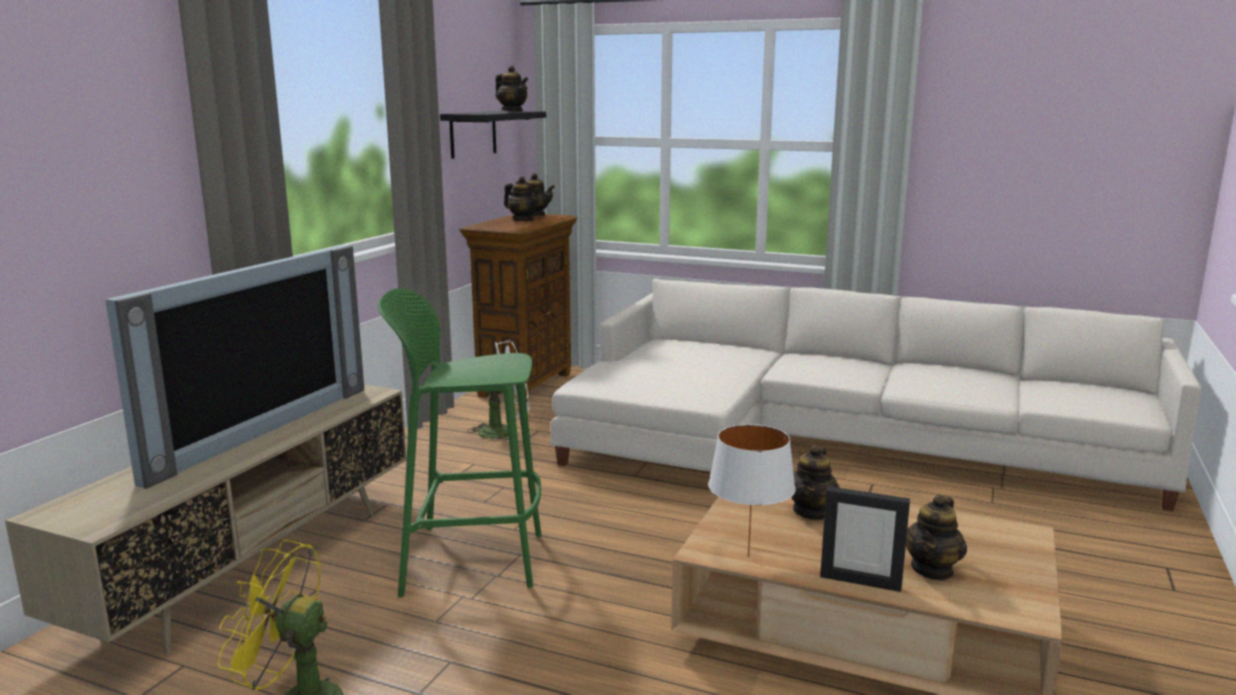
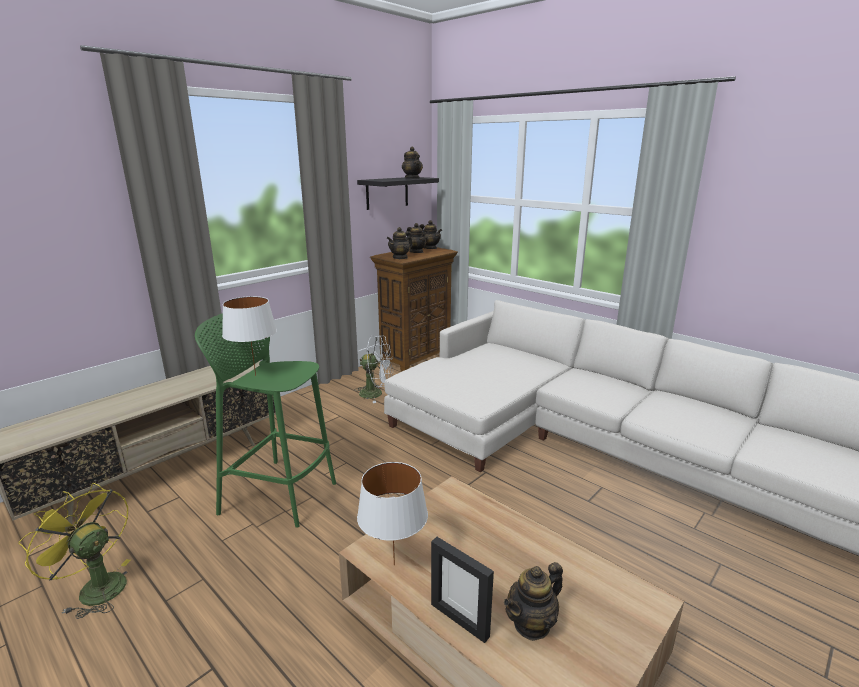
camera: 20 degrees right, 5 degrees up
television [105,245,364,489] -> none
teapot [791,444,840,520] -> teapot moved to [387,227,413,259]
none -> white table lamp [222,296,277,376]

